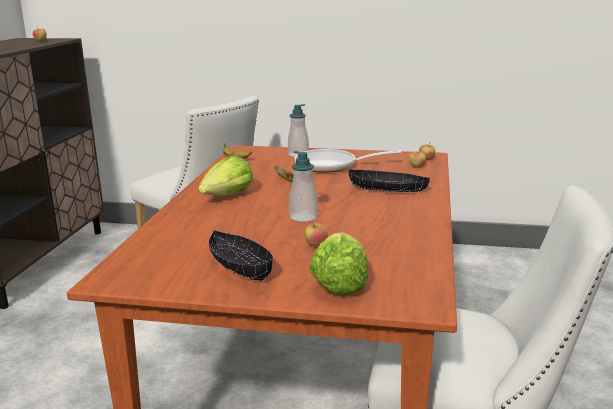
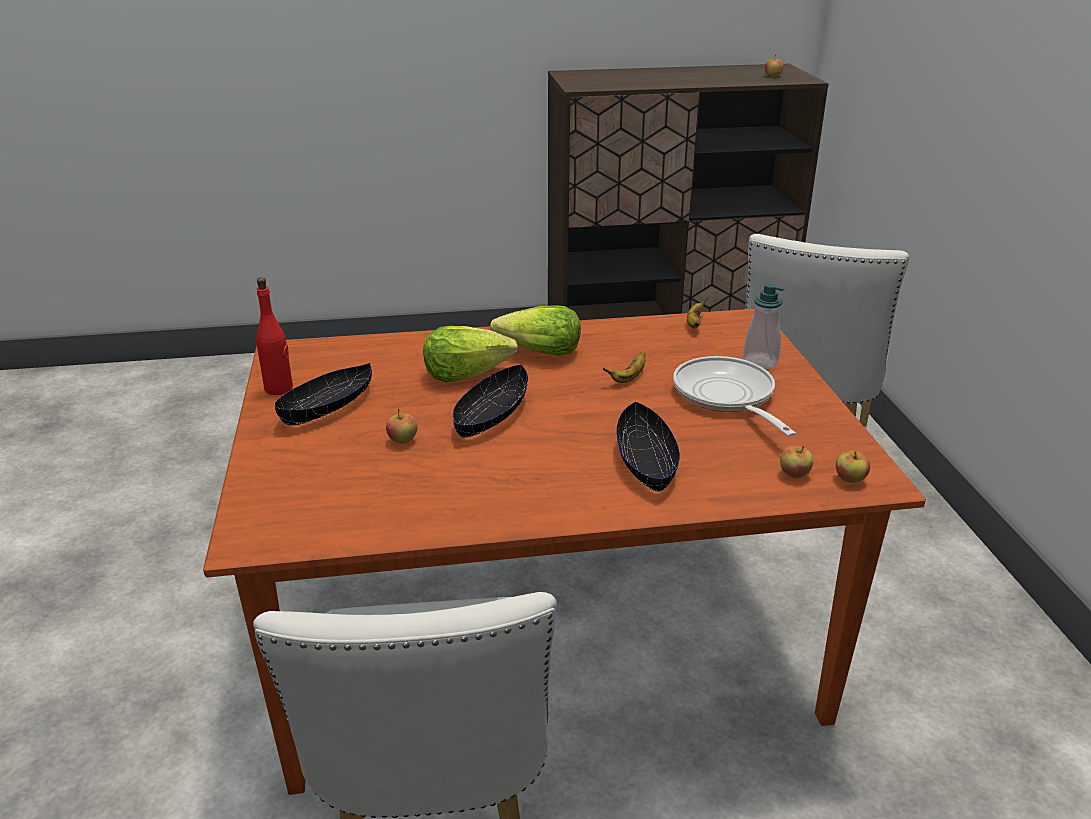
camera: 70 degrees right, 10 degrees up
soap dispenser [289,151,318,222] -> black bowl [453,364,528,438]
lettuce [309,232,368,295] -> lettuce moved to [423,326,518,383]
none -> red bottle [256,277,293,395]

